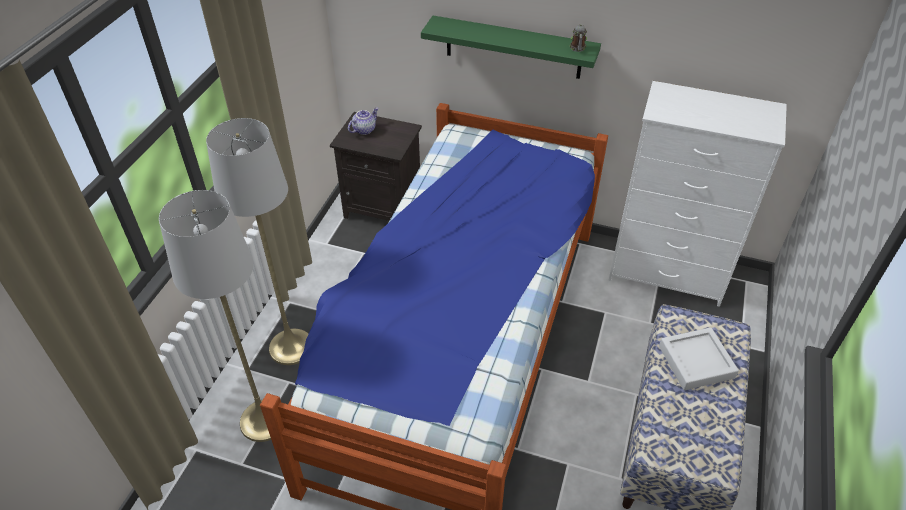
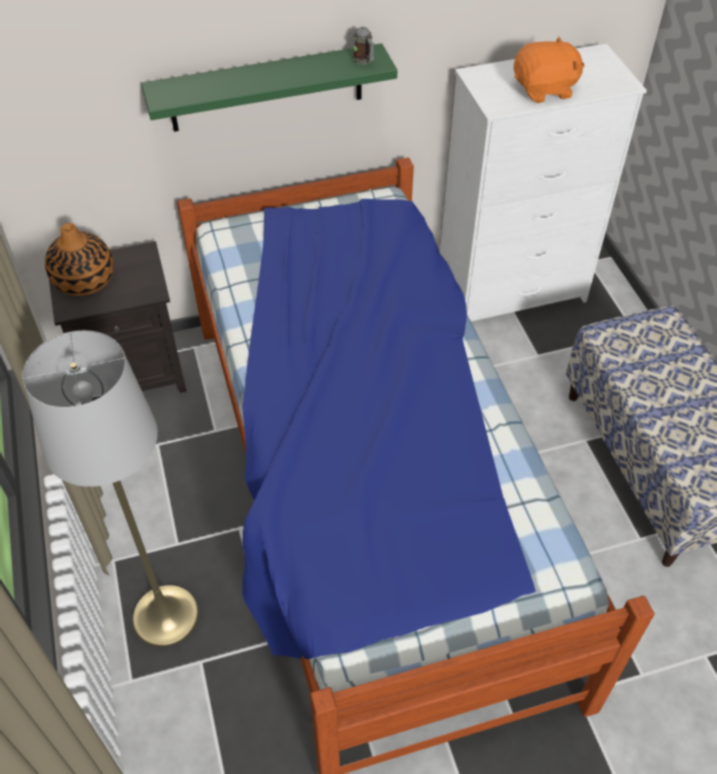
camera: 35 degrees left, 5 degrees up
grey floor lamp [159,190,271,442] -> none
teapot [348,107,379,135] -> vase [45,223,114,296]
grey tray [659,327,739,390] -> none
none -> orange plush toy [514,36,585,103]

